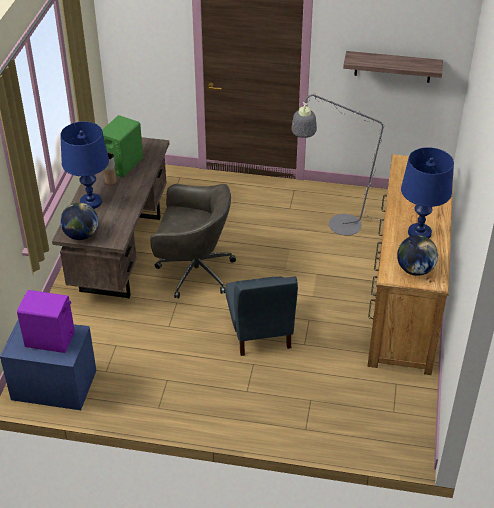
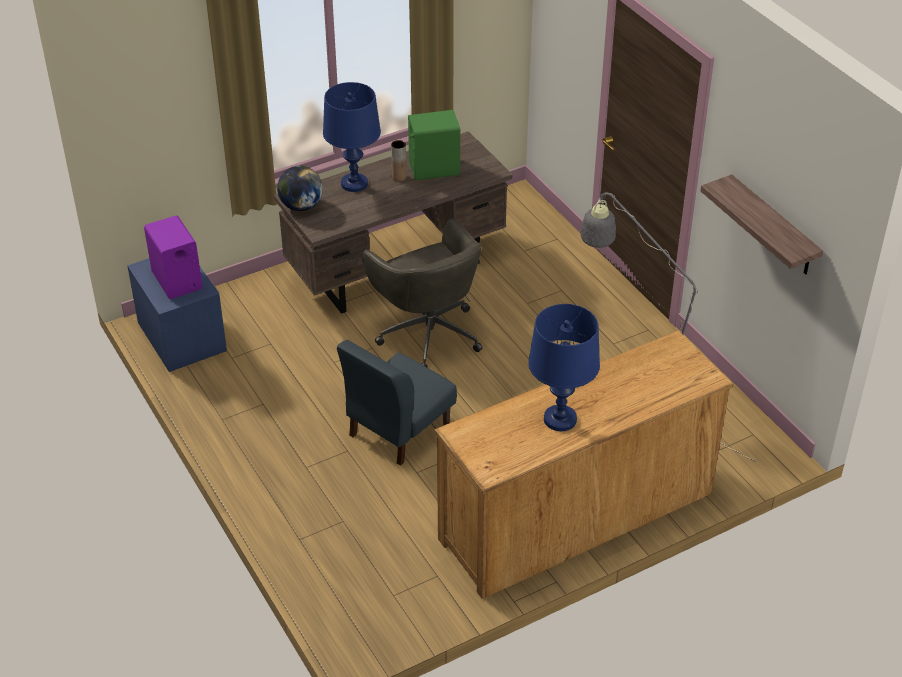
camera: 50 degrees right, 0 degrees up
globe [397,235,438,276] -> none

